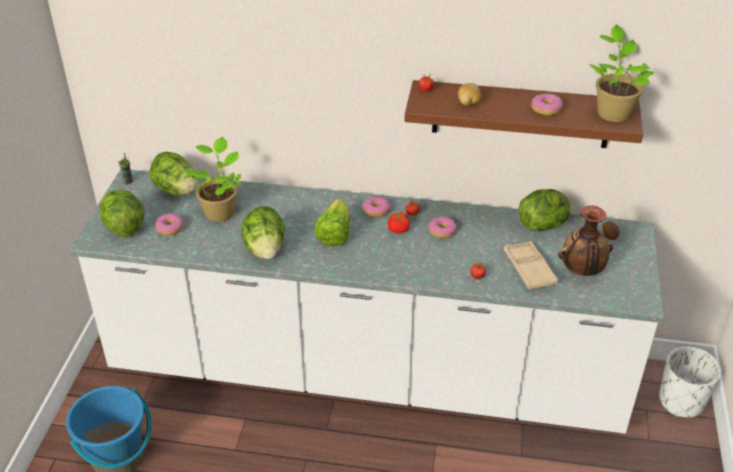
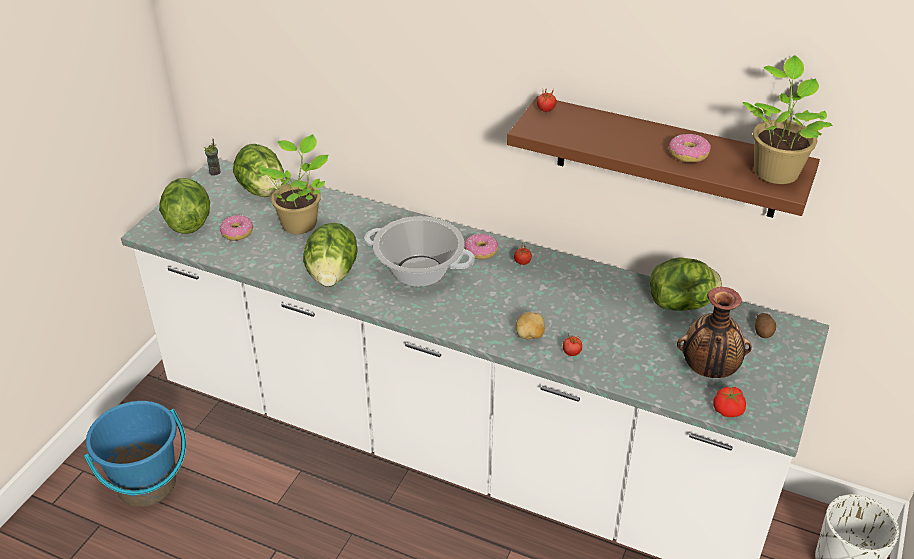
camera: 15 degrees right, 0 degrees up
lettuce [314,198,350,246] -> cooking pot [364,216,475,286]
tomato [387,212,410,234] -> tomato moved to [713,387,746,417]
donut [429,217,457,239] -> none
potato [458,83,481,106] -> potato moved to [516,312,545,339]
beige tray [504,241,558,289] -> none

